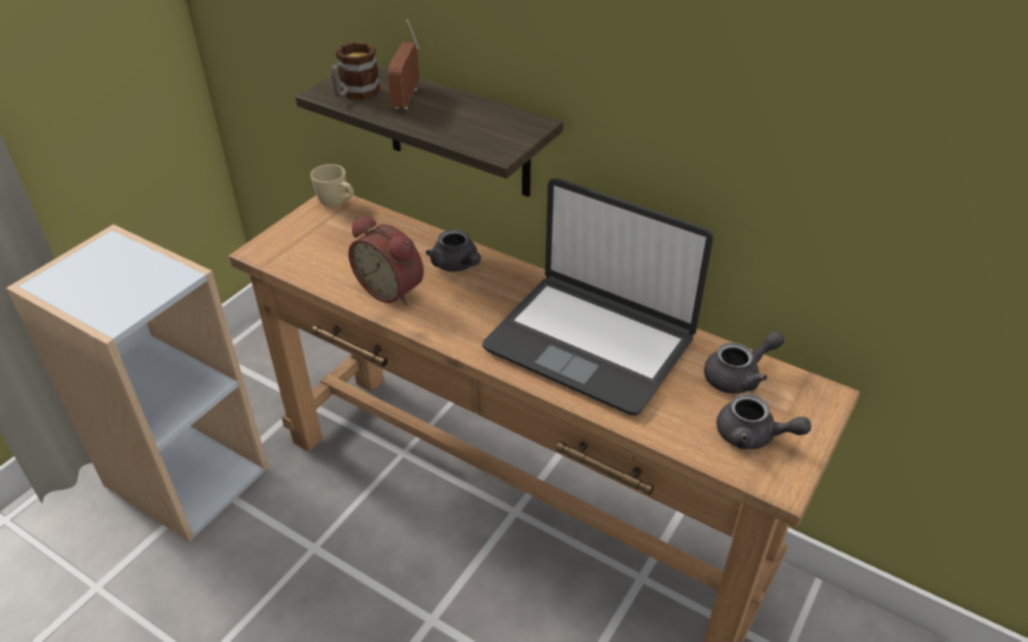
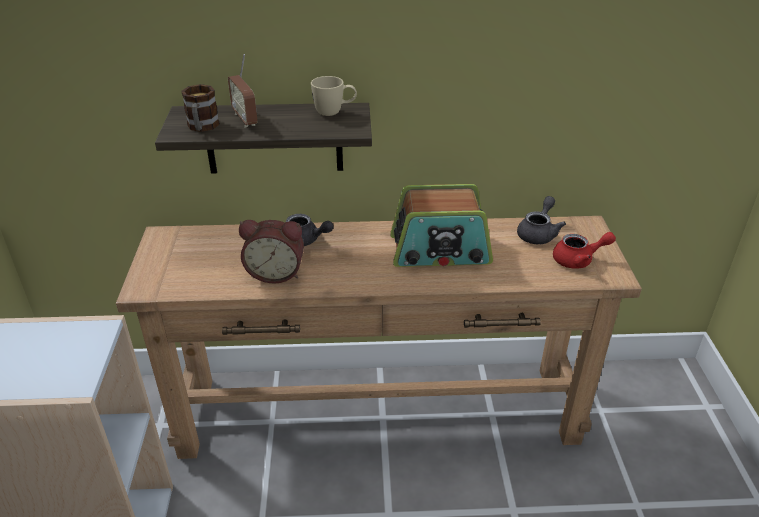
camera: 35 degrees left, 5 degrees down
beige mug [311,164,354,207] -> beige mug moved to [311,76,357,116]
laptop [482,178,713,416] -> radio [390,184,493,267]
grey teapot [717,394,811,449] -> red teapot [553,232,616,269]

